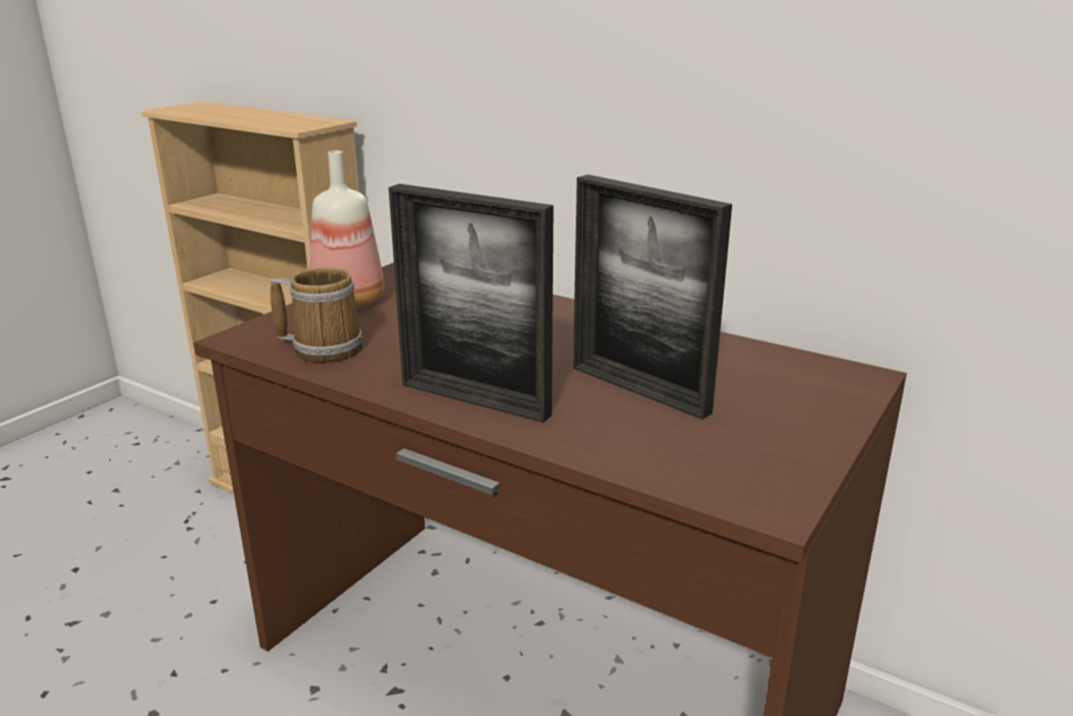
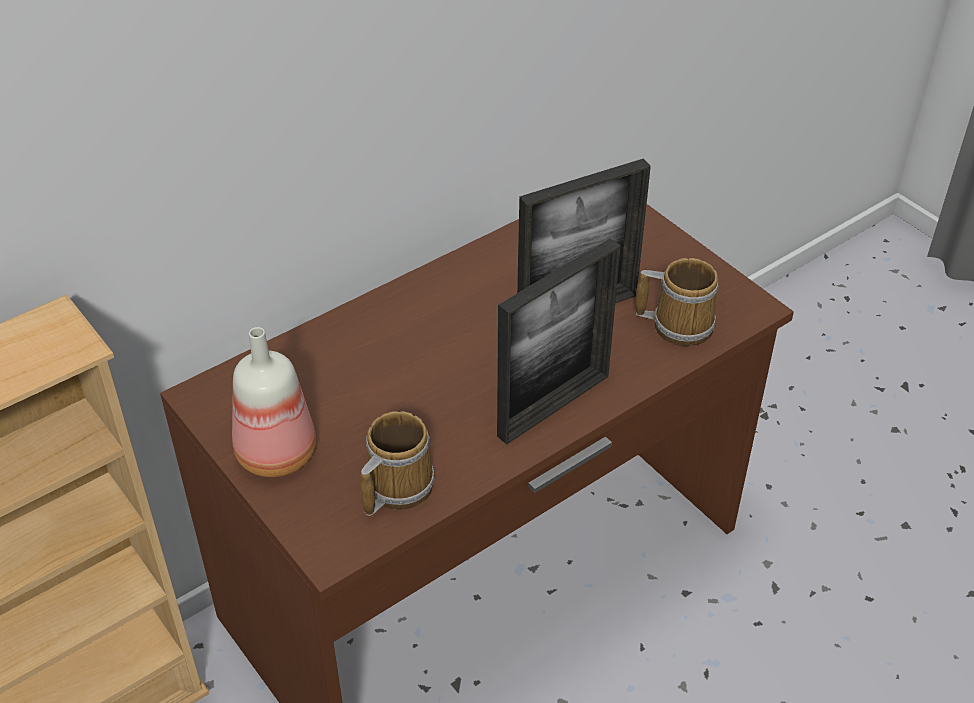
camera: 70 degrees left, 20 degrees up
none -> mug [636,258,719,346]

